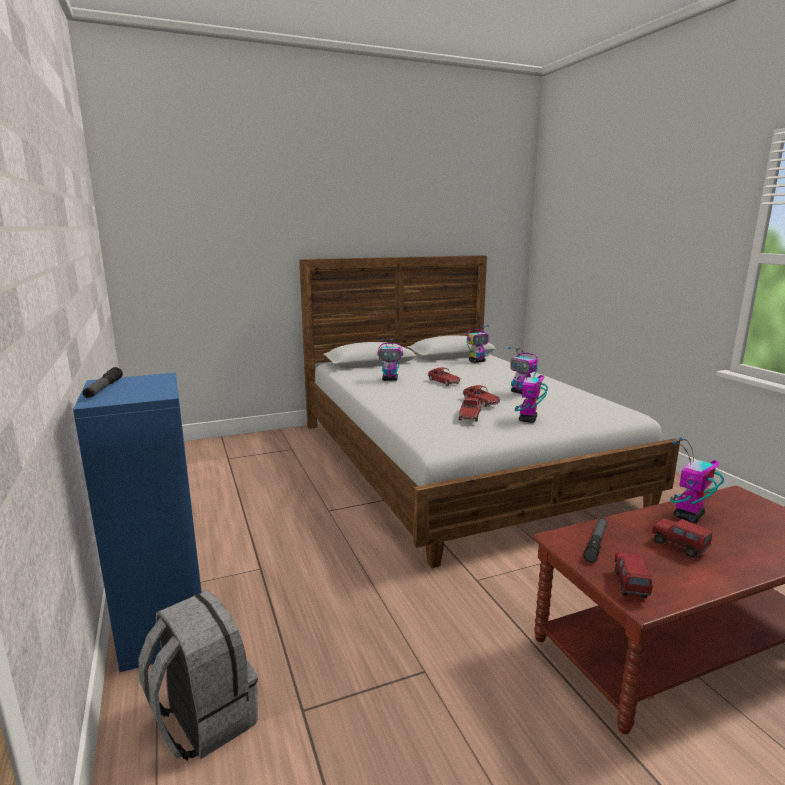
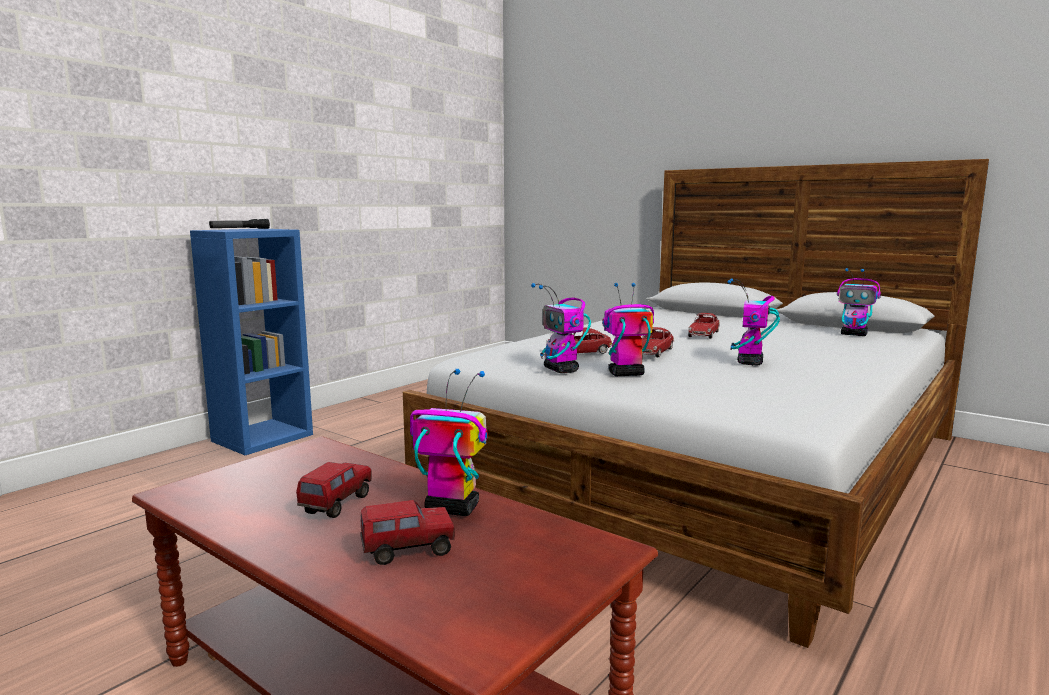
camera: 60 degrees right, 5 degrees down
grey backpack [138,591,258,761] -> none
toy robot [377,339,403,381] -> toy robot moved to [531,283,591,373]
flashlight [583,518,607,562] -> none
toy truck [615,552,653,598] -> toy truck moved to [360,500,455,565]

